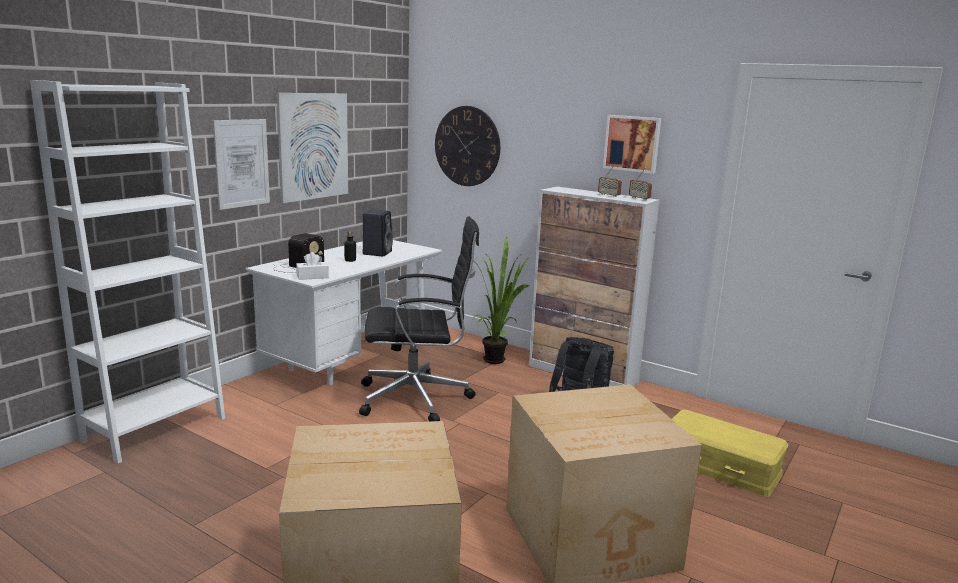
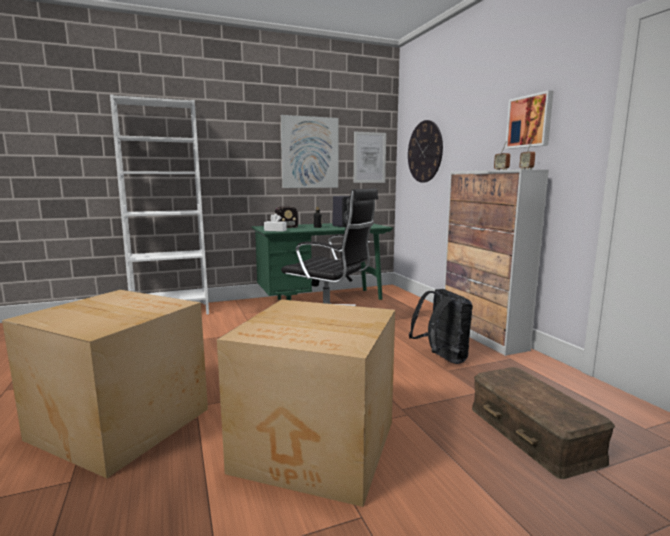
camera: 35 degrees right, 5 degrees down
picture [213,119,270,210] -> picture moved to [354,131,386,183]
white desk [246,240,442,386] -> green desk [251,223,393,300]
potted plant [473,237,530,364] -> none
yellow storage box [672,410,789,497] -> brown storage box [472,367,615,479]

